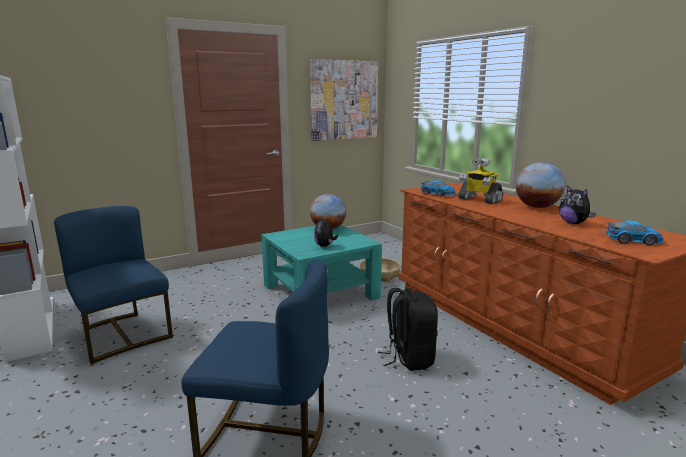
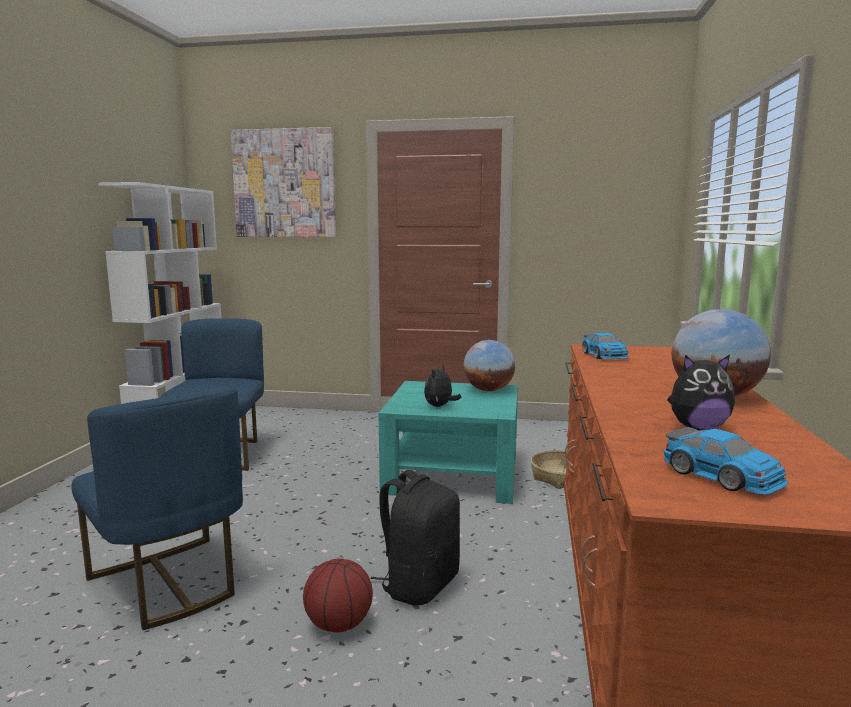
camera: 40 degrees right, 5 degrees down
picture [310,59,378,141] -> picture moved to [230,127,336,237]
toy robot [458,158,503,204] -> none
plush toy [559,185,596,224] -> plush toy turned 105 degrees counterclockwise [667,355,735,430]
none -> basketball [303,559,373,633]

